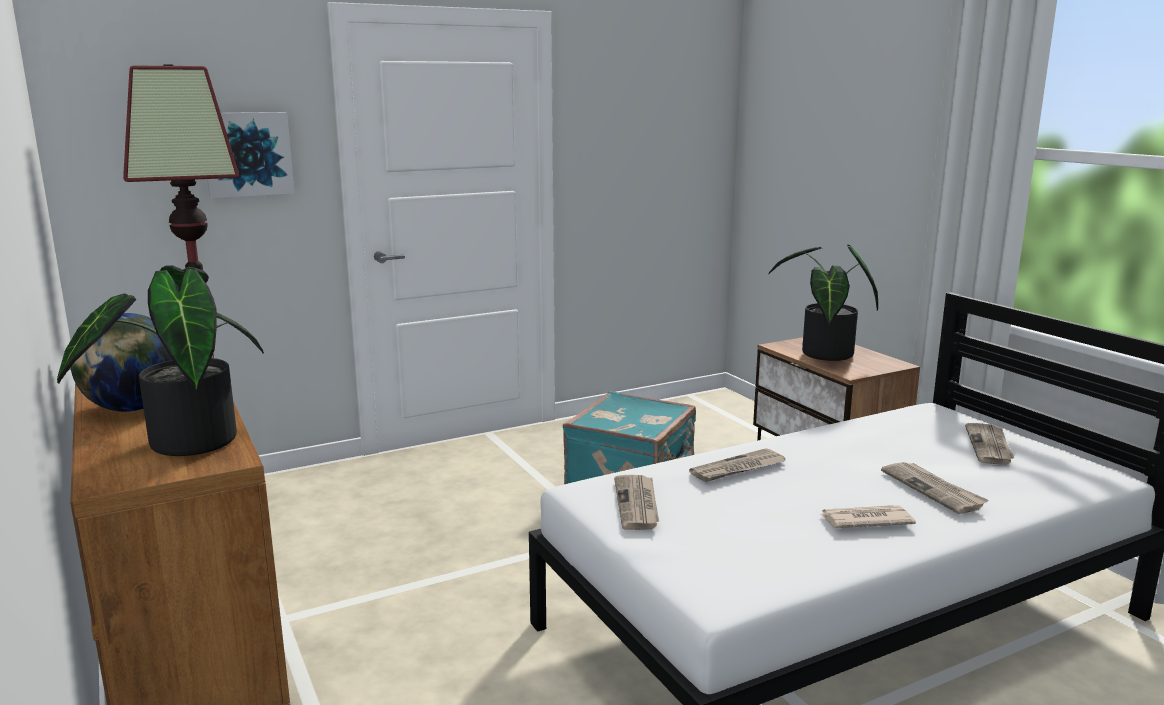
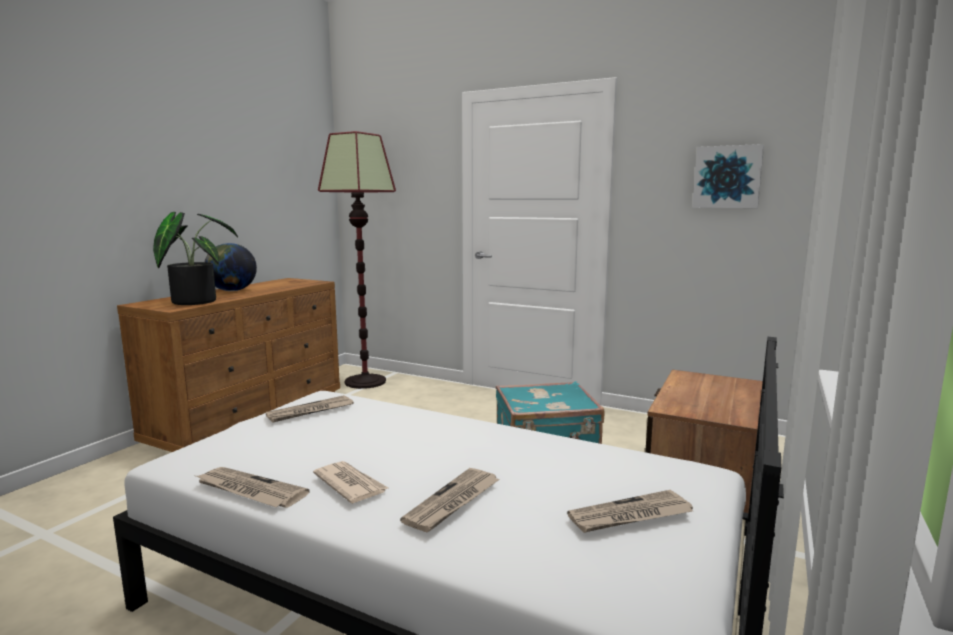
camera: 55 degrees right, 5 degrees down
picture [207,112,295,198] -> picture moved to [692,144,764,208]
newspaper [689,448,786,482] -> newspaper moved to [196,467,309,508]
potted plant [769,245,878,361] -> none

